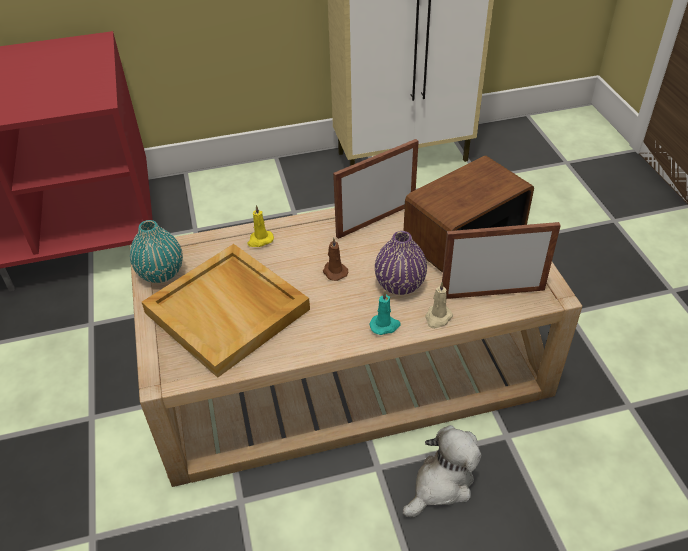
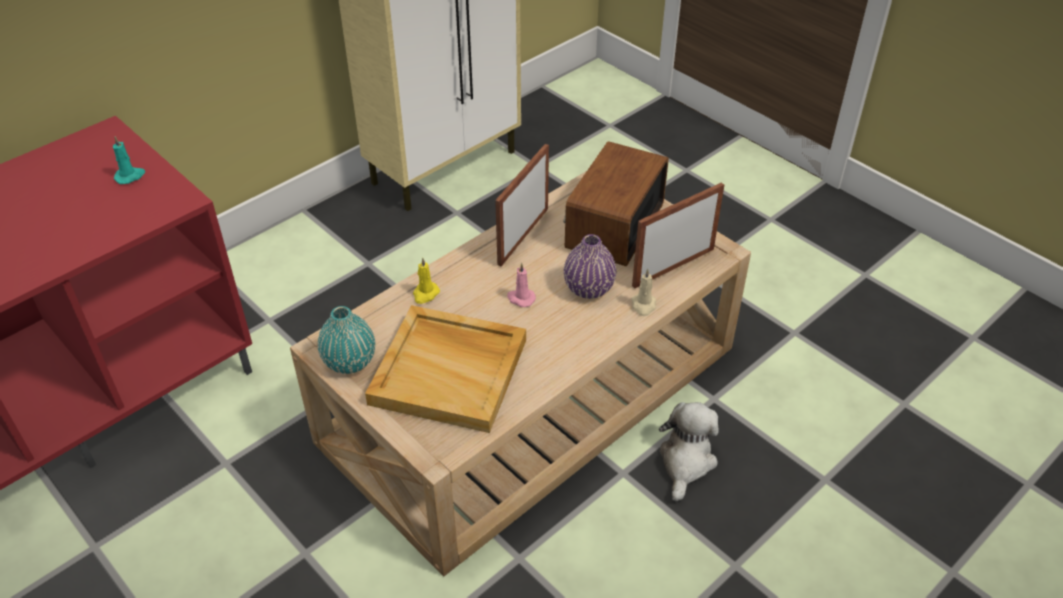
camera: 30 degrees left, 0 degrees up
brown candle [323,237,348,281] -> pink candle [507,263,536,307]
turquoise candle [370,291,401,335] -> turquoise candle moved to [113,136,145,184]

